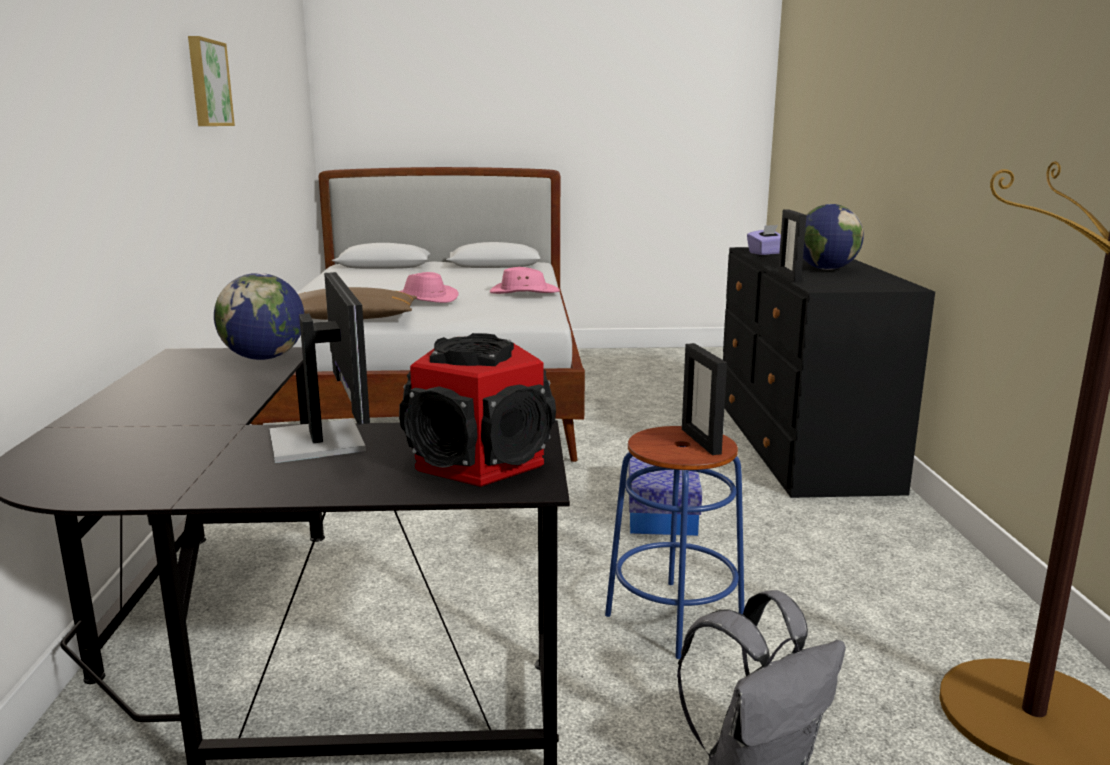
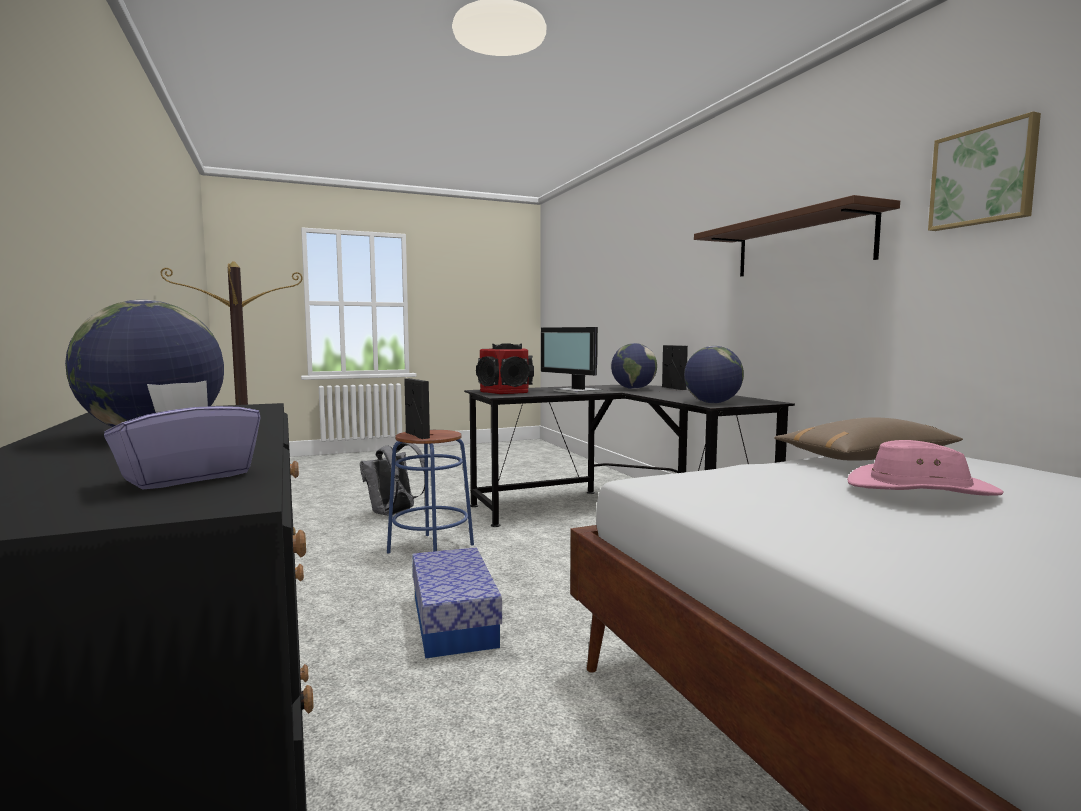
camera: 160 degrees right, 10 degrees down
pink hat [490,267,560,294] -> none
picture frame [778,210,806,282] -> picture frame moved to [662,345,688,390]
none -> globe [611,343,657,389]
none -> brown shelf [694,195,900,277]

